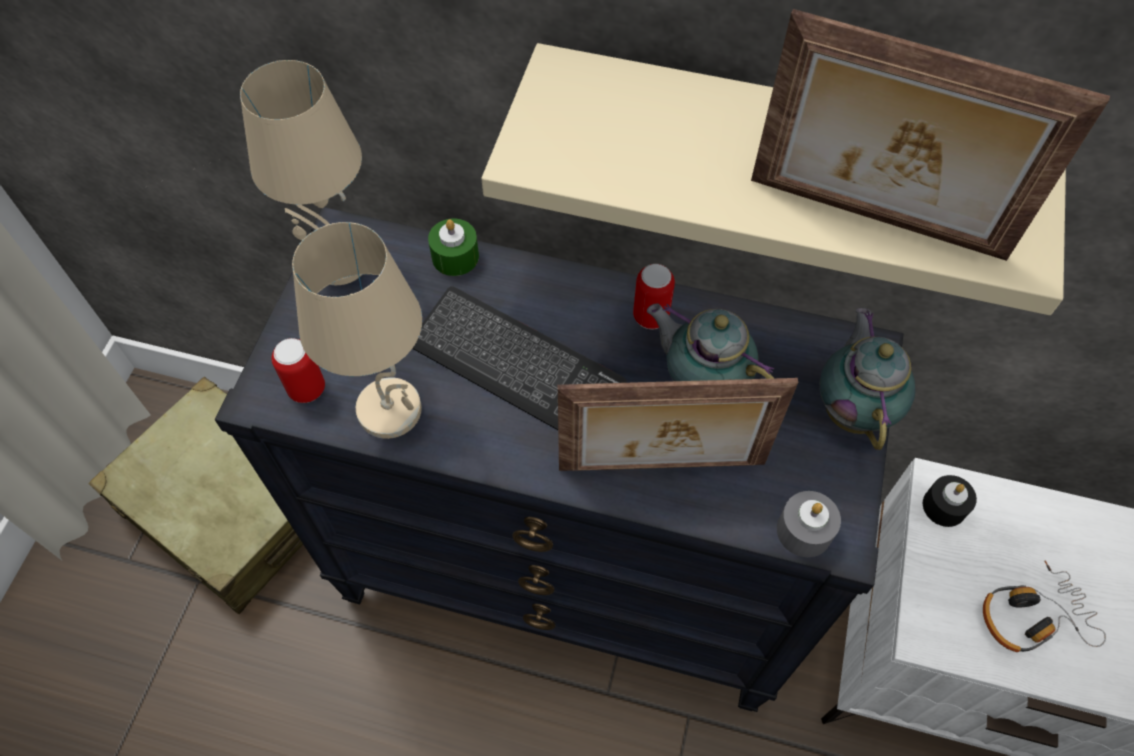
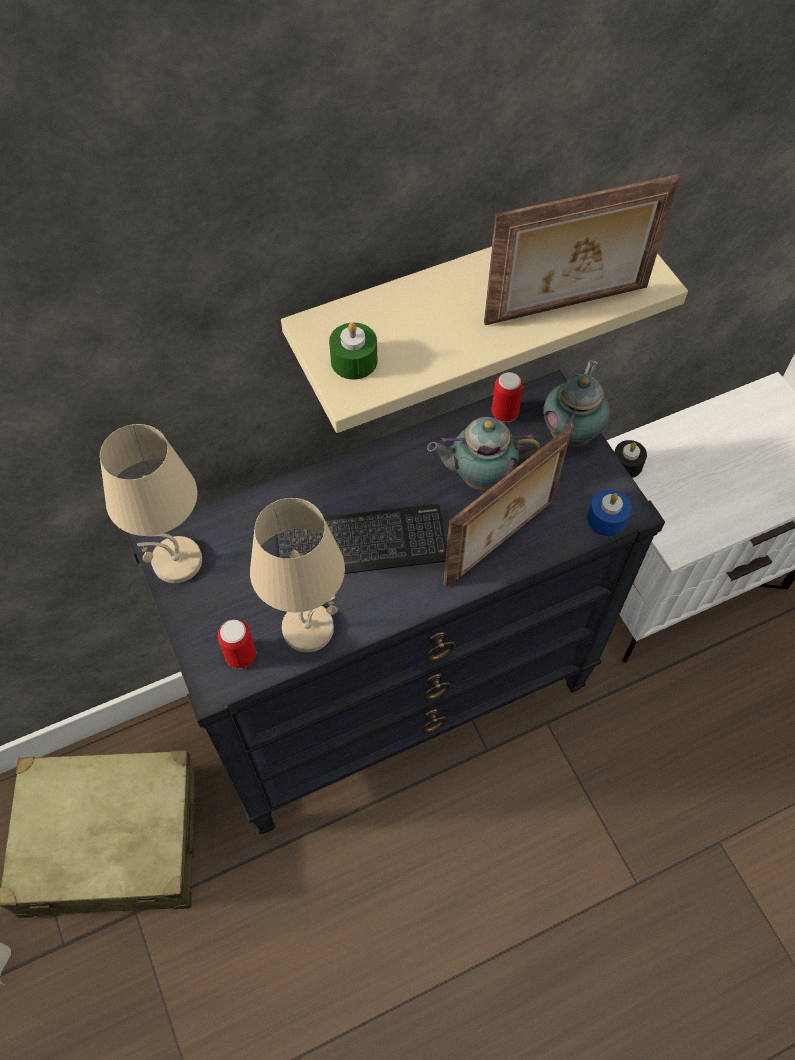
camera: 40 degrees left, 0 degrees up
green candle [428,219,479,276] -> green candle moved to [329,322,378,380]
can [633,264,675,329] -> can moved to [492,372,523,422]
grey candle [777,491,841,557] -> blue candle [587,489,632,536]
teapot [819,308,916,450] -> teapot turned 60 degrees clockwise [544,360,610,447]
headphones [983,560,1106,652] -> none

